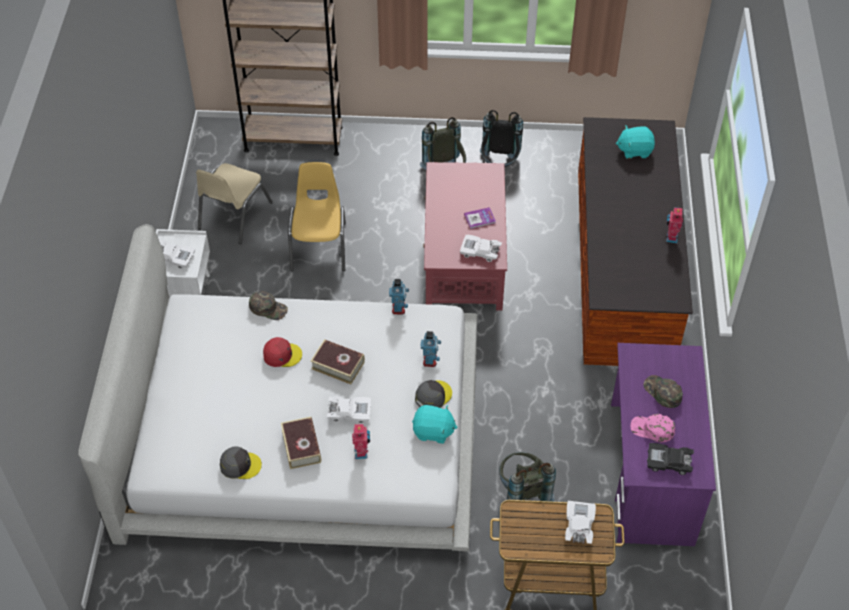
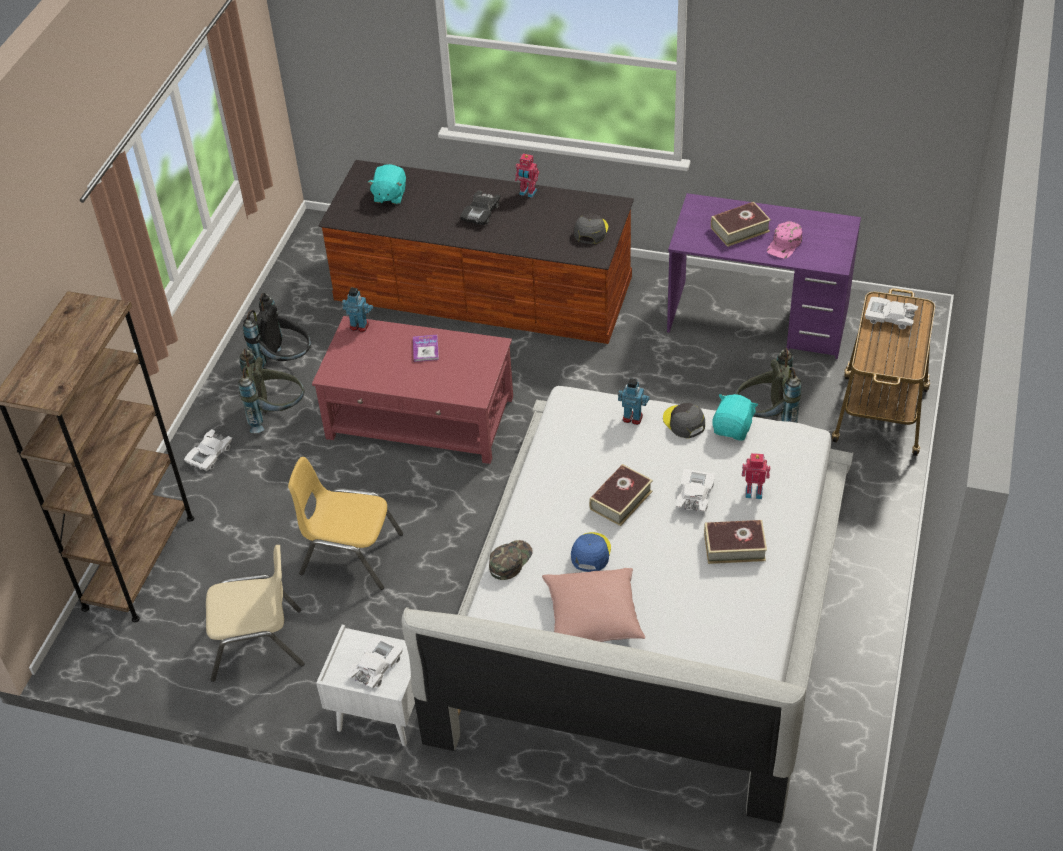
camera: 75 degrees left, 5 degrees down
beige chair [196,163,273,244] -> beige chair turned 45 degrees counterclockwise [206,545,305,682]
grey cap [220,447,262,479] -> grey cap moved to [574,213,608,244]
red cap [263,337,302,367] -> blue cap [571,532,611,572]
toy robot [389,279,409,315] -> toy robot moved to [342,287,373,332]
white toy car [460,235,502,262] -> white toy car moved to [184,429,232,471]
green cap [644,375,683,408] -> book [711,202,771,247]
black toy car [647,443,694,475] -> black toy car moved to [460,190,501,225]
none -> pink pillow [542,568,645,642]

